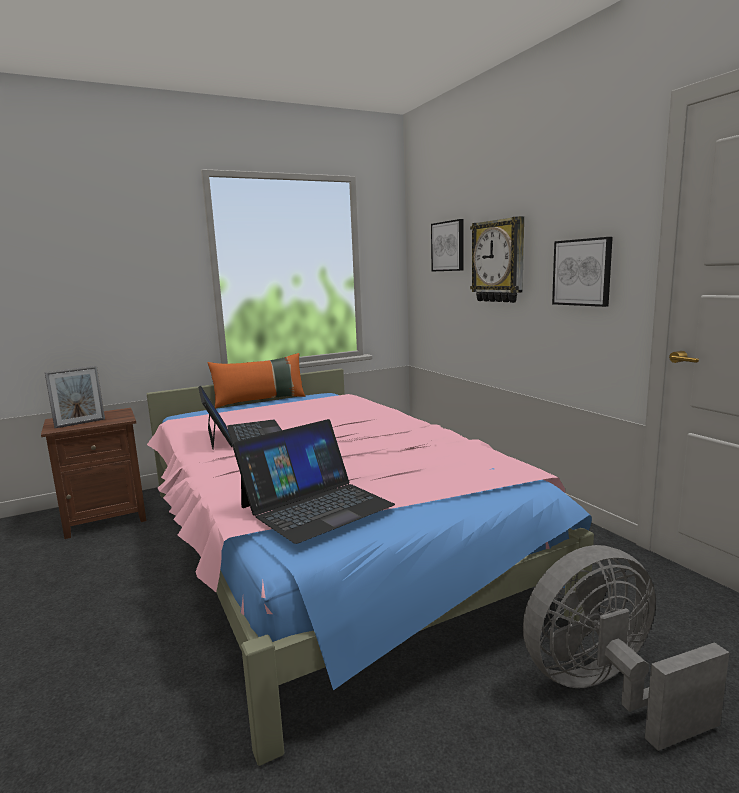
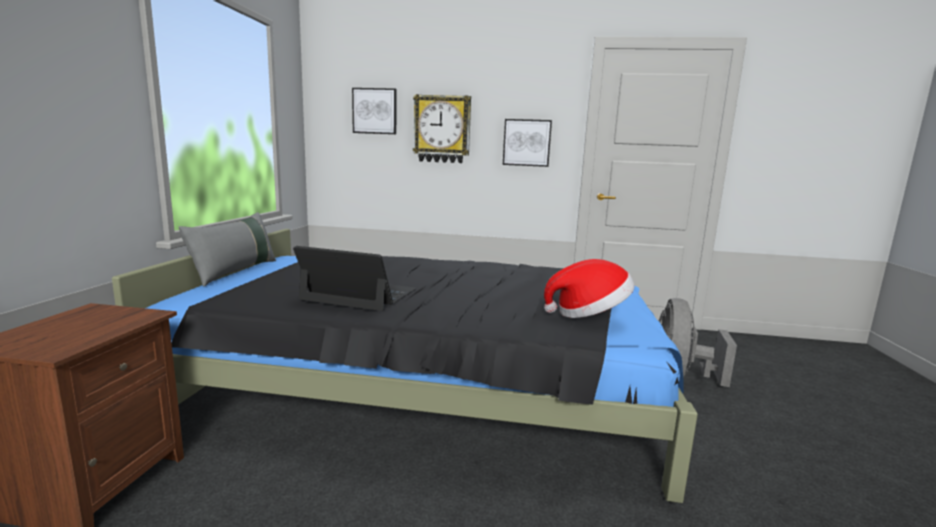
camera: 55 degrees left, 0 degrees up
picture frame [45,366,105,428] -> none
pink bed [147,368,594,766] -> black bed [112,229,698,503]
orange pillow [207,353,306,408] -> grey pillow [179,212,276,287]
laptop [232,419,395,544] -> hat [544,259,635,318]

